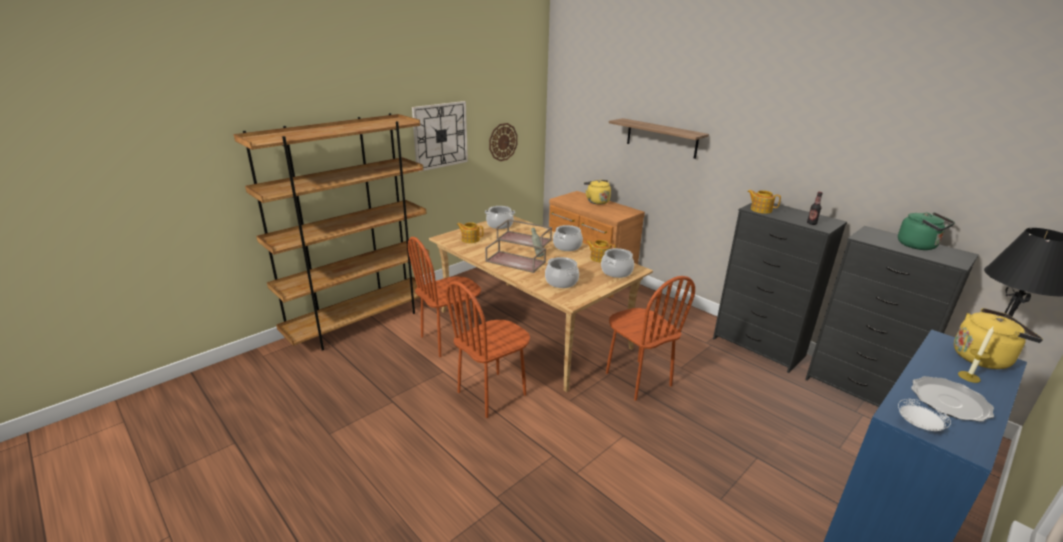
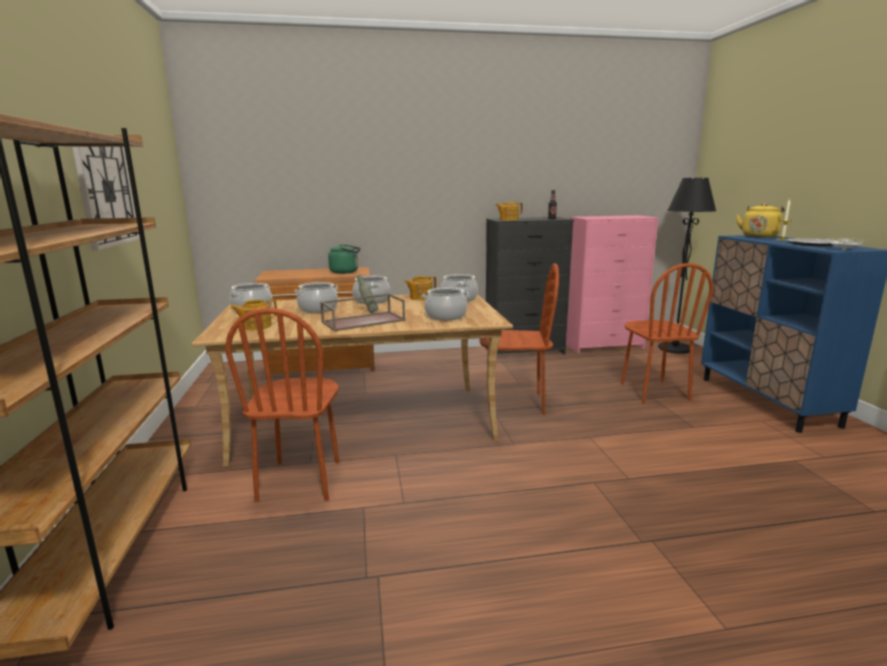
camera: 55 degrees left, 10 degrees down
brown chair [446,281,530,418] -> brown chair moved to [621,263,714,403]
wall clock [489,123,517,161] -> none
brown tray [497,219,552,248] -> cooking pot [294,282,339,313]
yellow kettle [584,180,611,205] -> none
shelf [609,118,709,159] -> none
black dresser [805,226,979,407] -> pink dresser [566,215,659,353]
green kettle [898,212,955,250] -> green kettle moved to [328,244,360,274]

